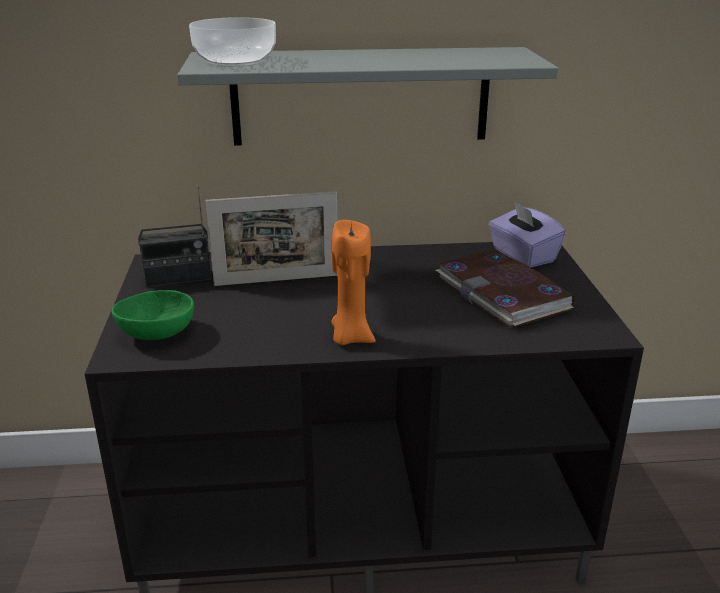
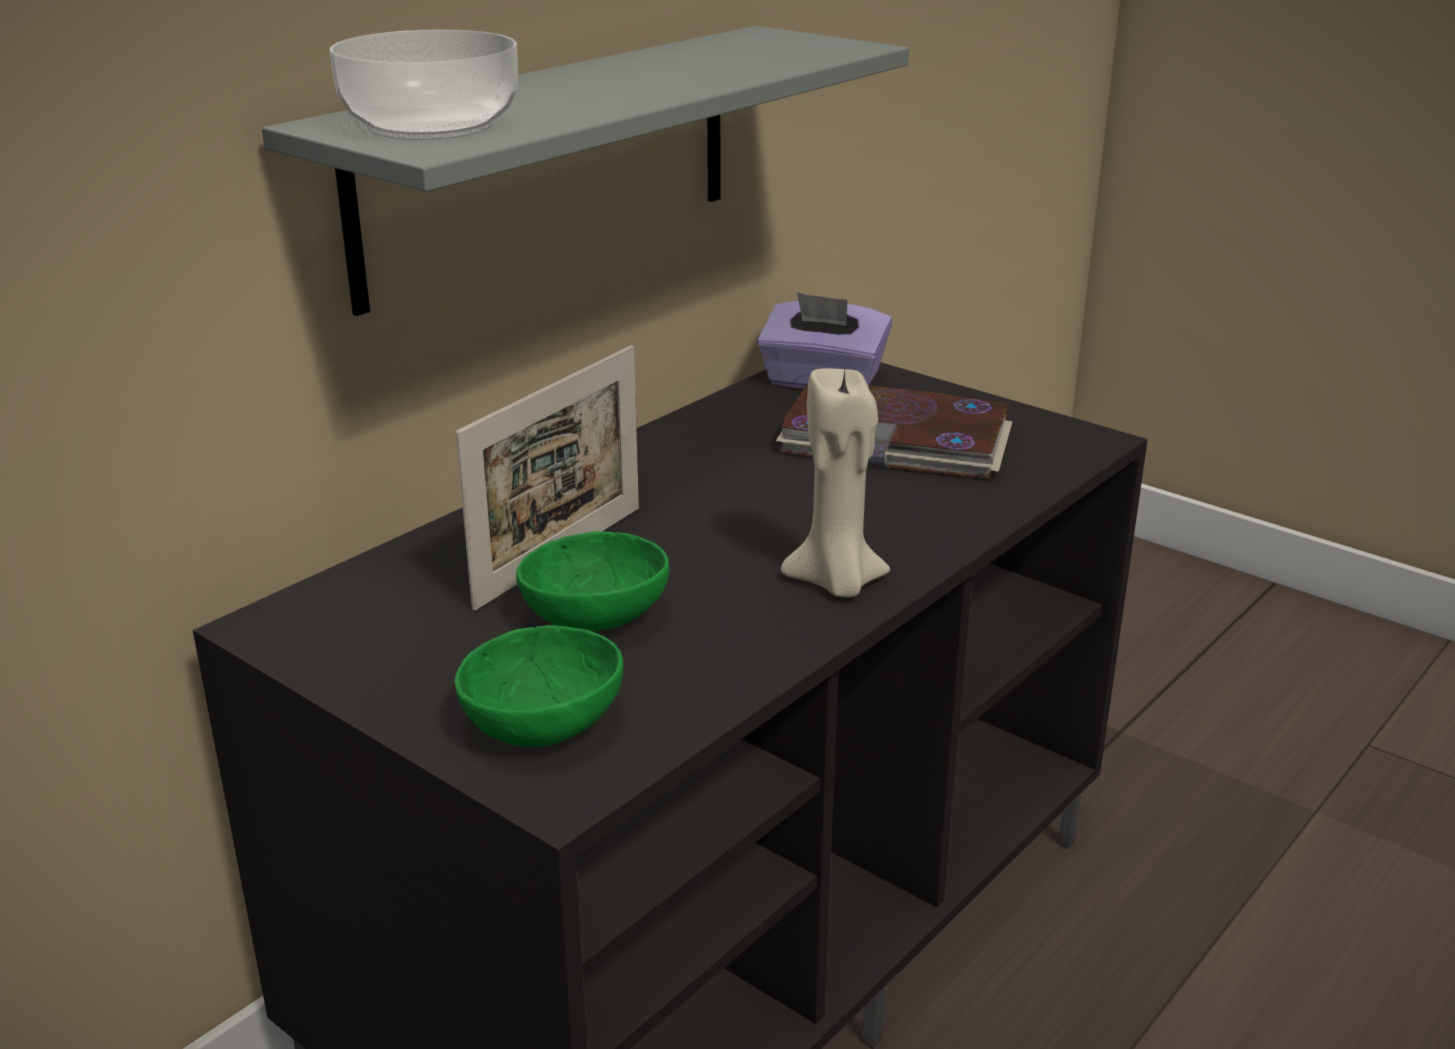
camera: 45 degrees left, 0 degrees up
radio [138,187,212,287] -> none
orange candle [331,220,375,345] -> beige candle [781,368,890,597]
none -> green bowl [516,531,669,632]

